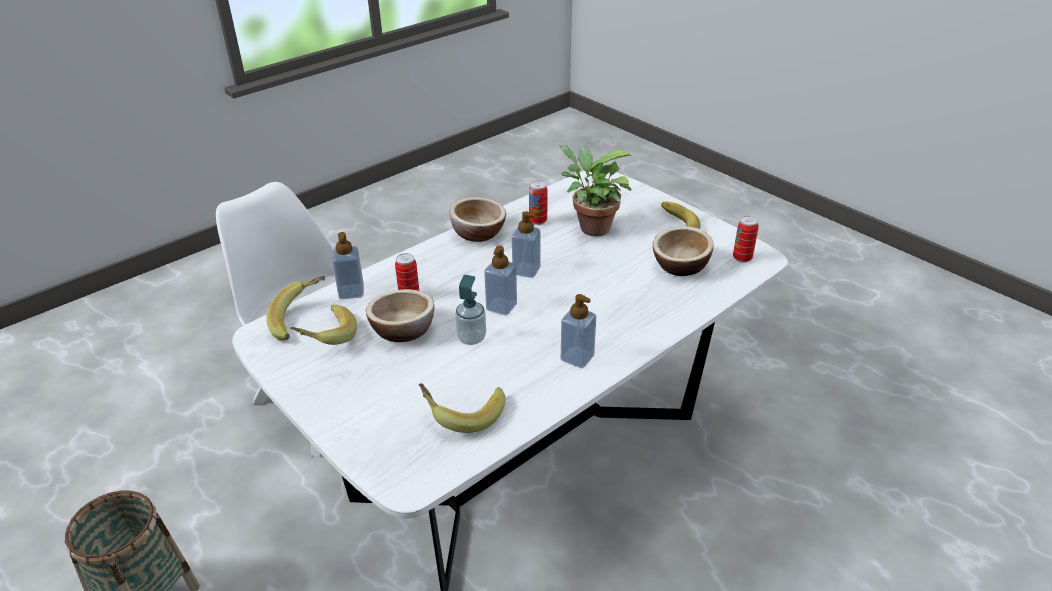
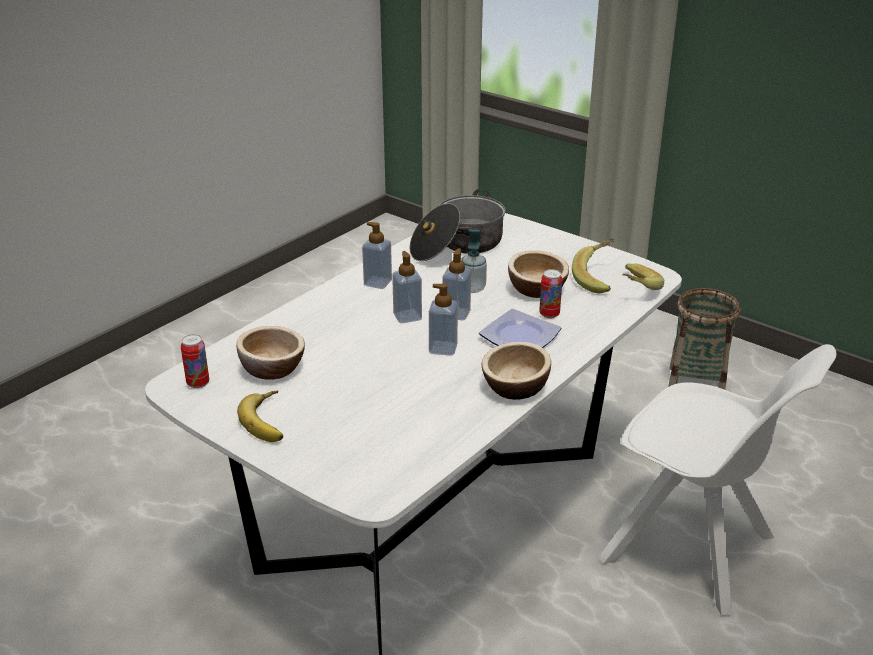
camera: 170 degrees right, 5 degrees down
soap dispenser [332,232,364,299] -> soap dispenser moved to [392,251,422,323]
banana [419,383,506,433] -> cooking pot [409,189,506,261]
can [529,181,548,225] -> none
potted plant [560,145,632,236] -> none
none -> plate [479,309,562,348]

